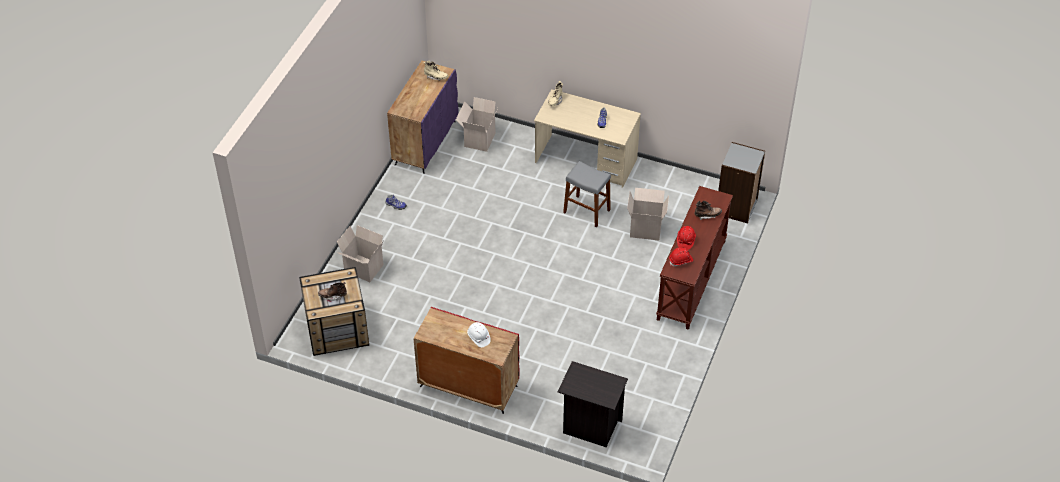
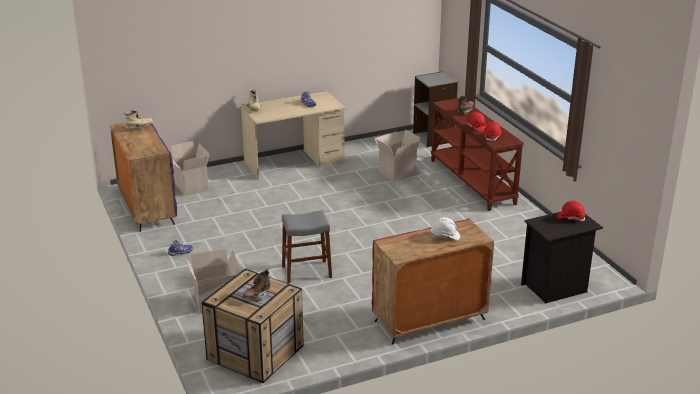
camera: 45 degrees left, 20 degrees down
grey stool [563,161,611,228] -> grey stool moved to [282,210,332,284]
none -> red hard hat [557,201,585,221]

